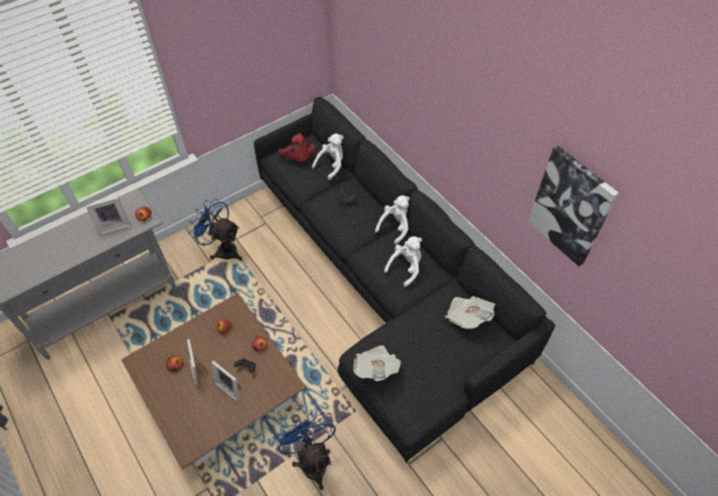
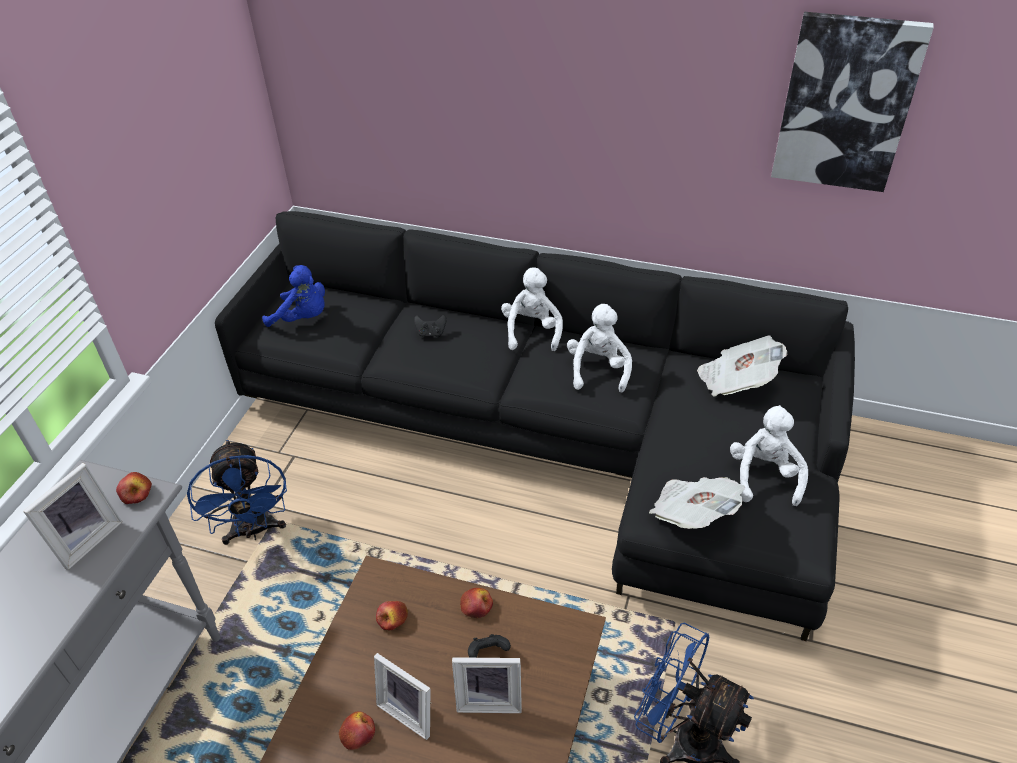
camera: 35 degrees left, 10 degrees down
blue fan [188,199,243,261] -> blue fan turned 105 degrees counterclockwise [187,440,287,545]
red plush toy [279,133,315,162] -> blue plush toy [262,265,325,327]
white plush toy [312,134,343,180] -> white plush toy moved to [730,405,808,506]

